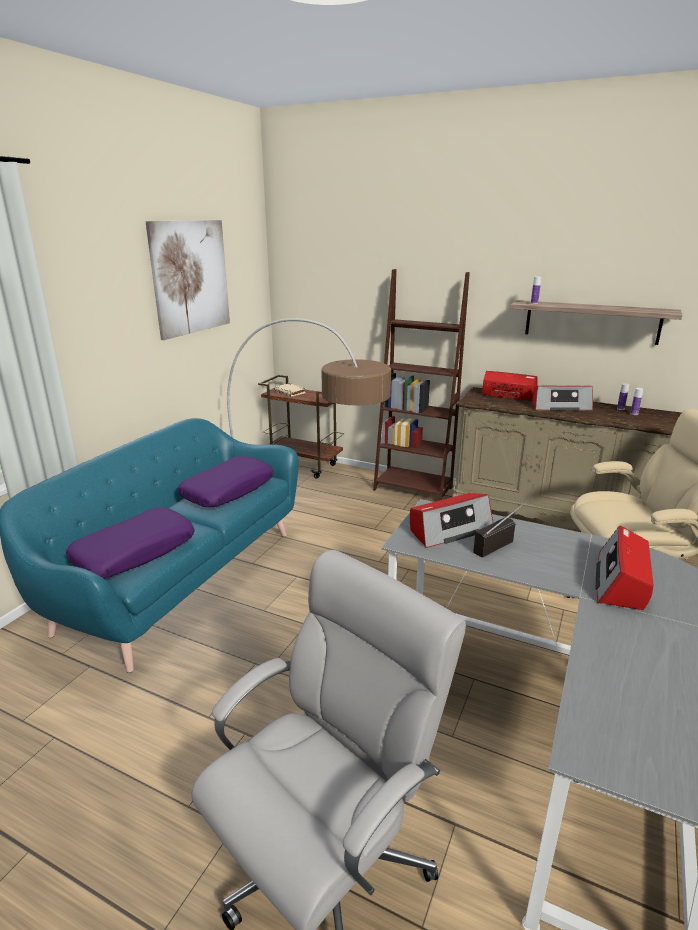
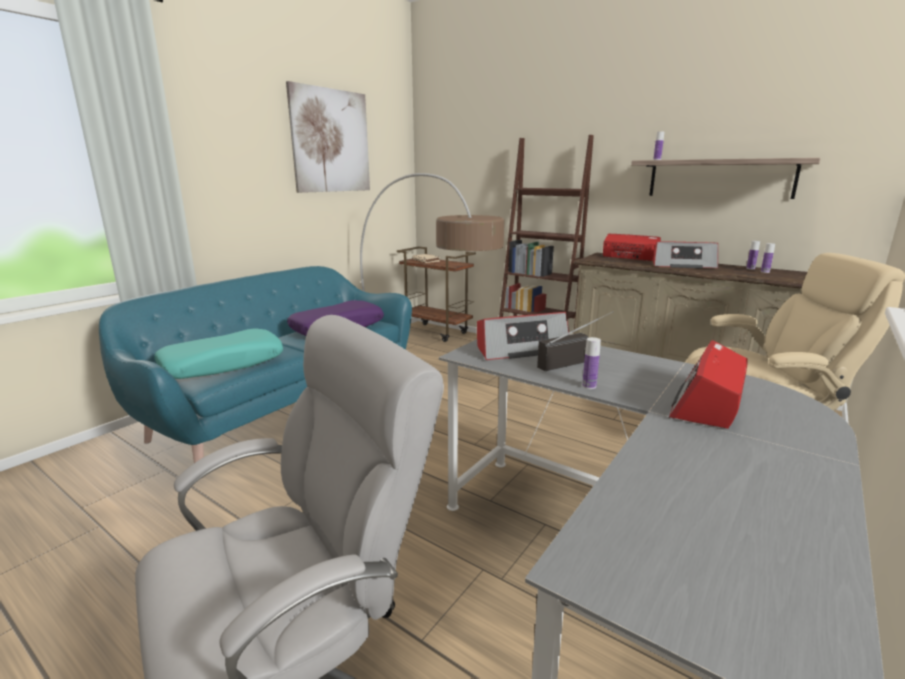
camera: 10 degrees right, 5 degrees down
purple pillow [66,508,195,579] -> turquoise pillow [154,329,283,379]
none -> bottle [582,337,601,389]

